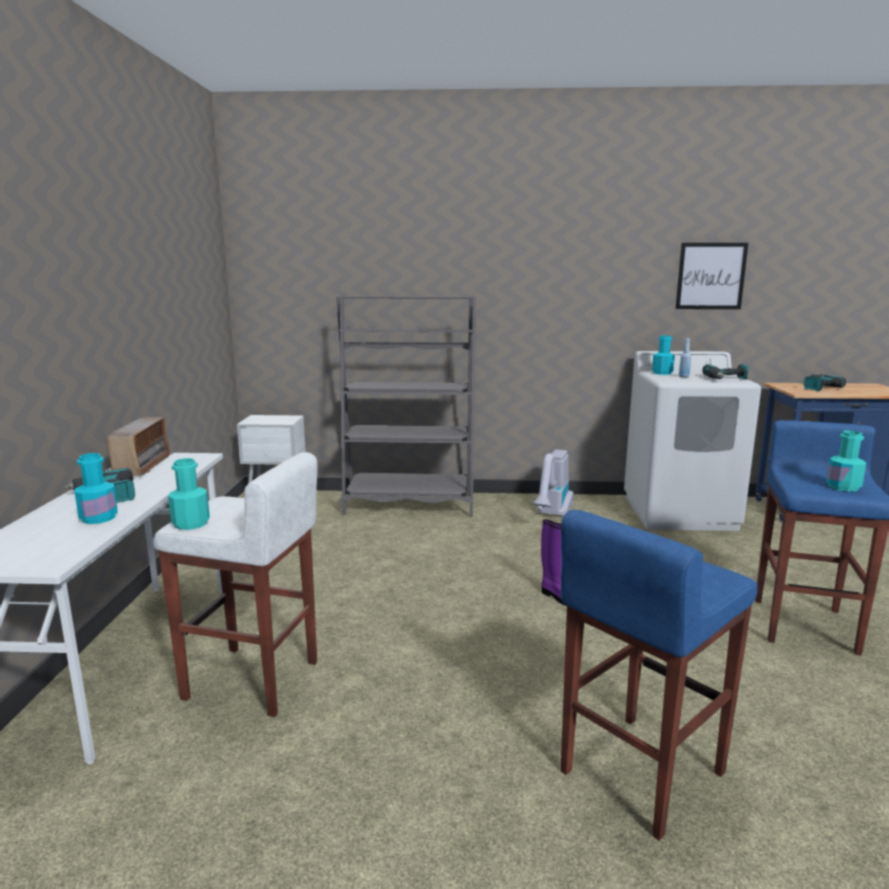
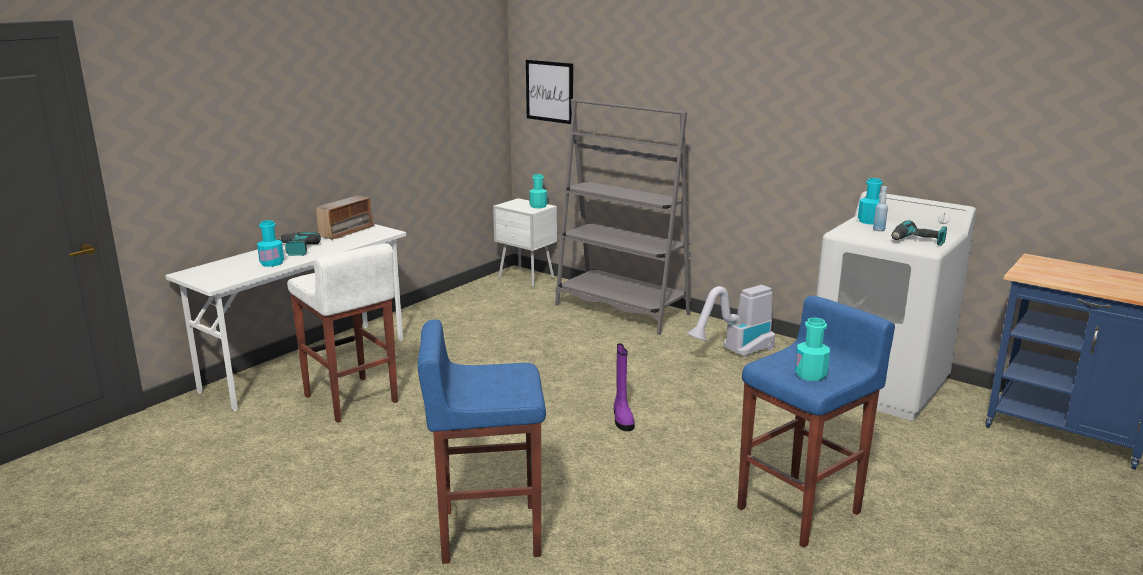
camera: 35 degrees right, 5 degrees up
turquoise bottle [168,458,210,530] -> turquoise bottle moved to [529,174,547,208]
picture [675,243,748,309] -> picture moved to [526,60,573,124]
power drill [804,374,846,391] -> none

